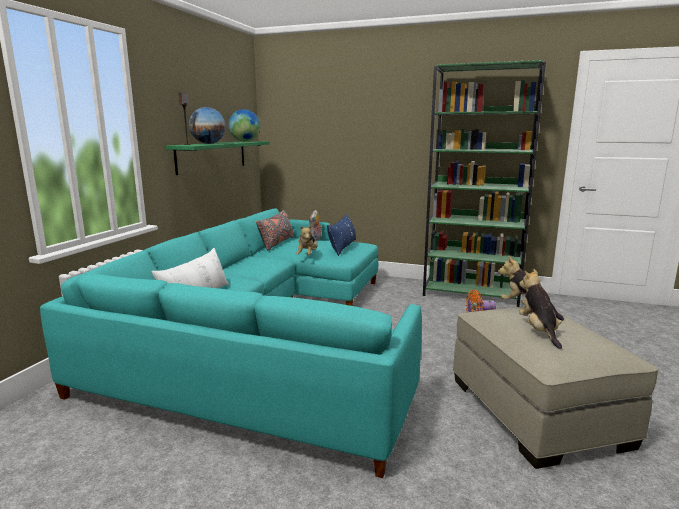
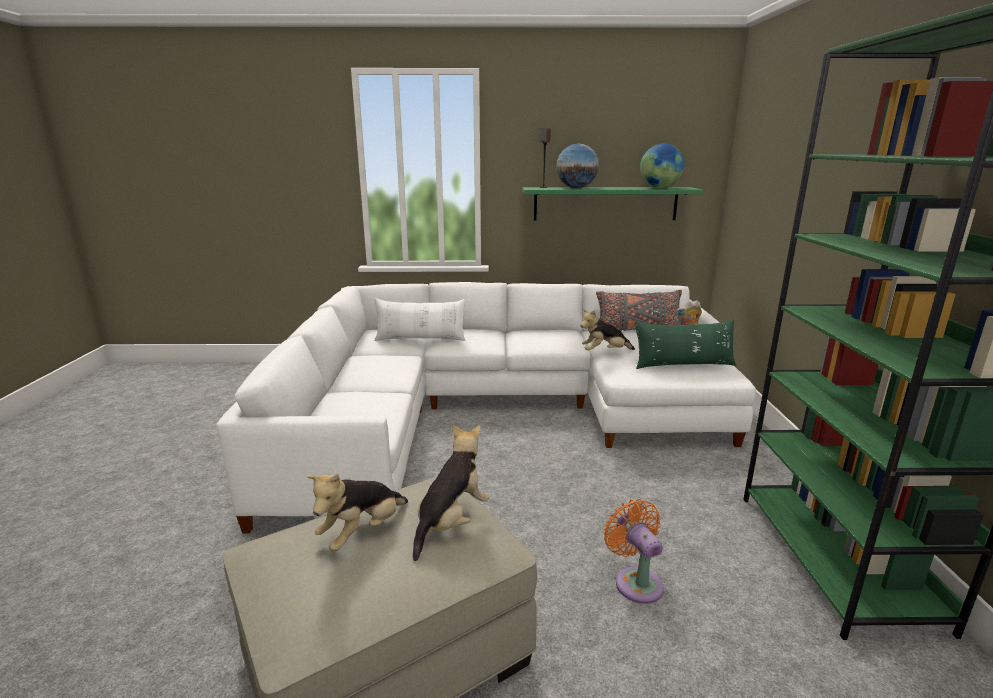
camera: 70 degrees right, 5 degrees up
turquoise sofa [40,208,422,478] -> white sofa [216,282,756,533]
blue pillow [327,214,356,256] -> green pillow [635,319,736,369]
plush toy [519,268,562,349] -> plush toy turned 150 degrees clockwise [307,474,408,551]

